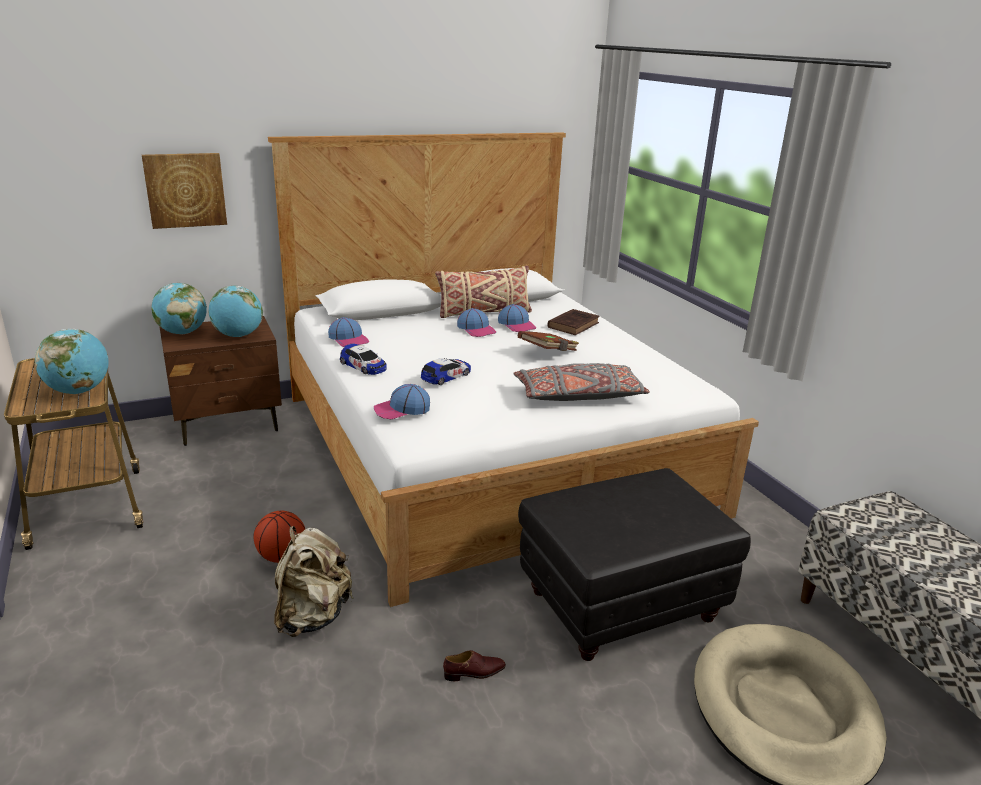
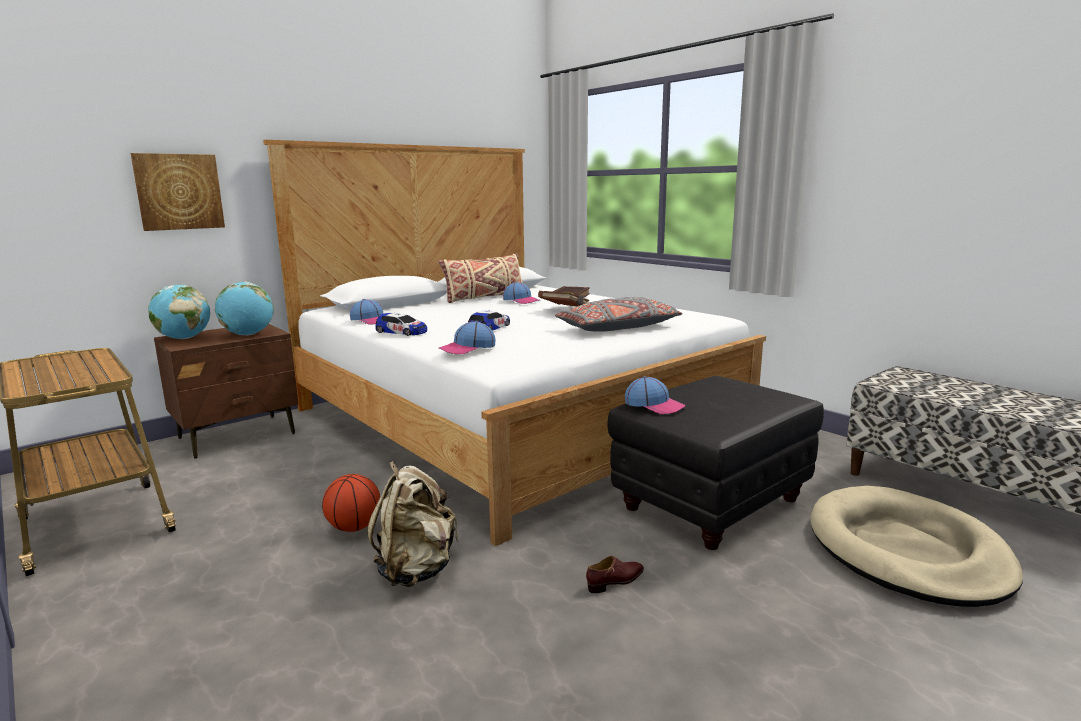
camera: 15 degrees left, 10 degrees down
globe [34,329,109,394] -> none
cap [457,308,496,337] -> cap moved to [625,376,686,414]

